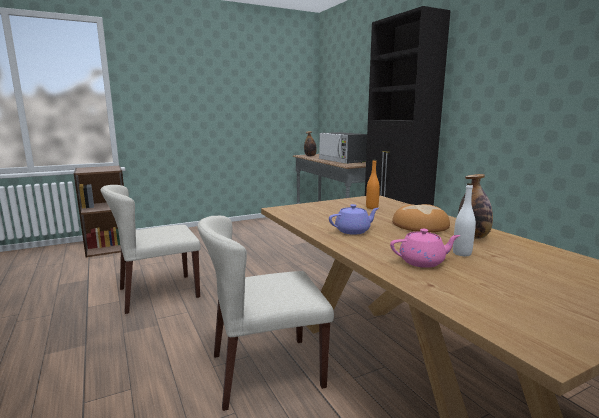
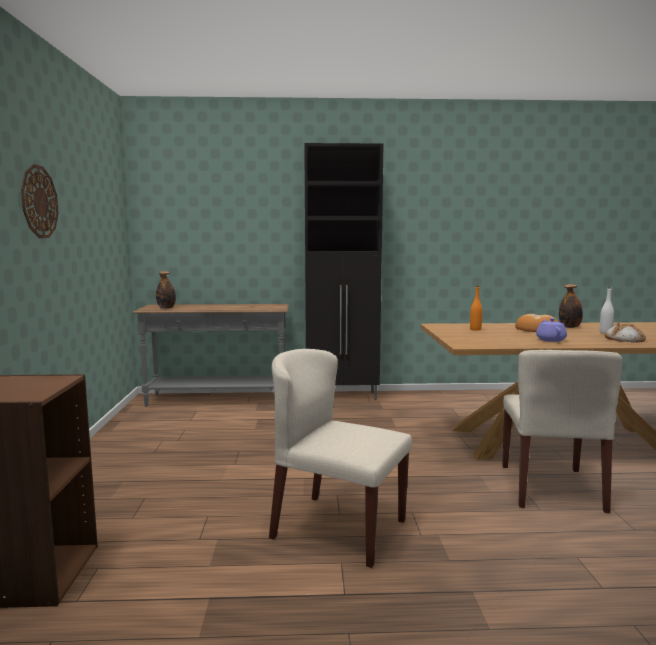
camera: 65 degrees left, 5 degrees down
beige chair [101,185,201,314] -> beige chair turned 120 degrees clockwise [269,349,412,568]
microwave [319,132,367,164] -> none
pink teapot [390,229,460,268] -> bread [605,323,646,343]
none -> wall clock [21,164,58,238]

